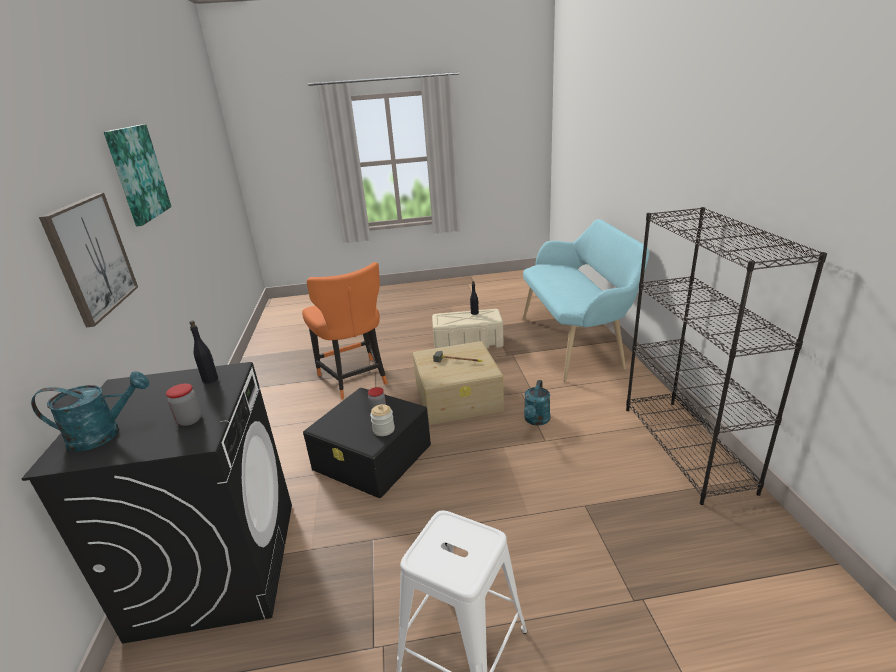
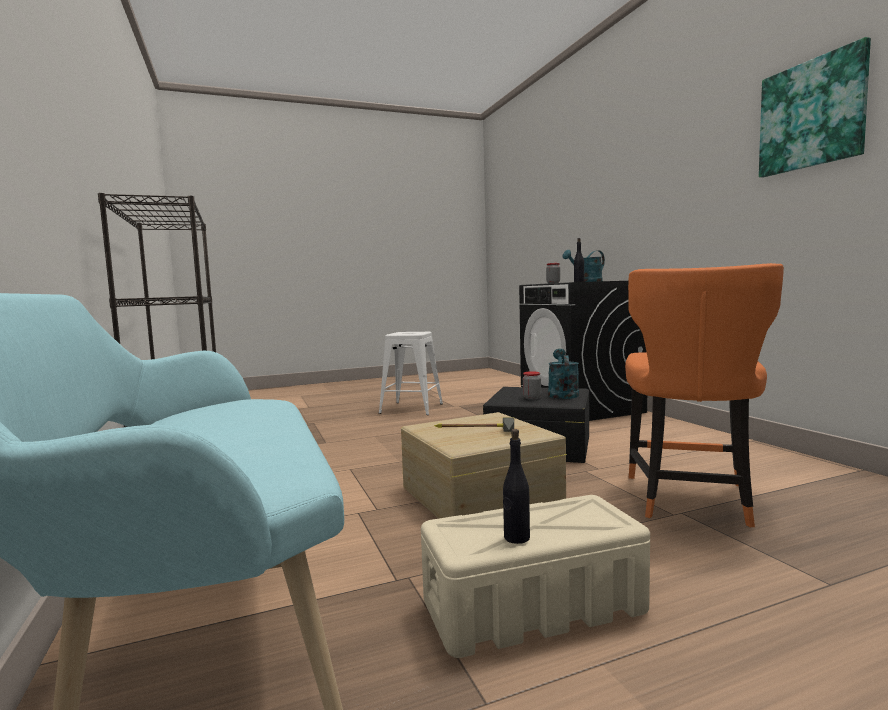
camera: 165 degrees right, 20 degrees down
picture [39,193,138,327] -> none
orange chair [302,262,388,399] -> orange chair turned 120 degrees counterclockwise [625,263,784,527]
jar [370,404,395,436] -> none
turquoise watering can [524,380,550,426] -> turquoise watering can moved to [548,349,579,399]

